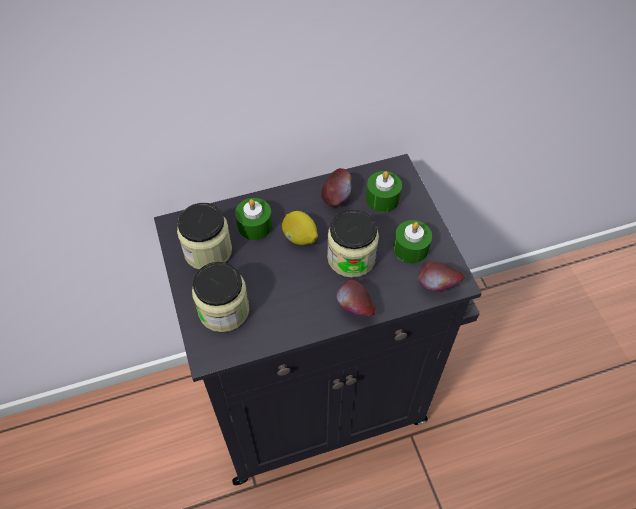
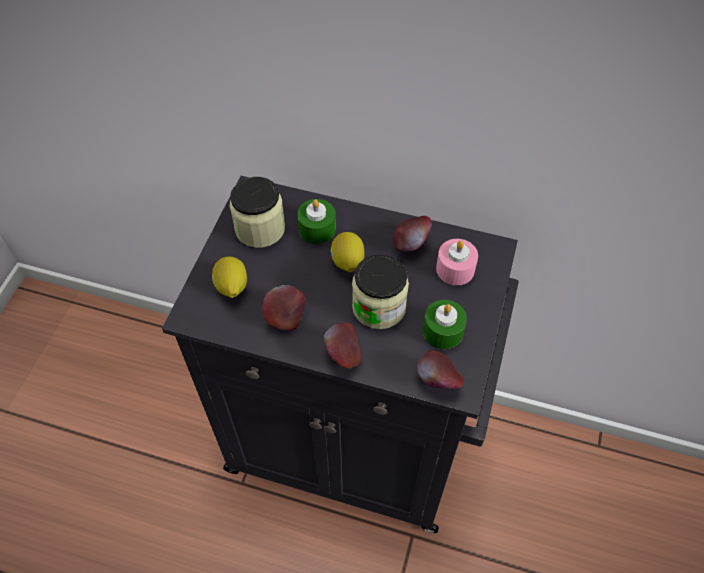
camera: 35 degrees right, 0 degrees up
jar [192,262,250,332] -> lemon [212,257,247,298]
green candle [366,171,402,212] -> pink candle [436,239,478,285]
none -> apple [262,285,306,331]

